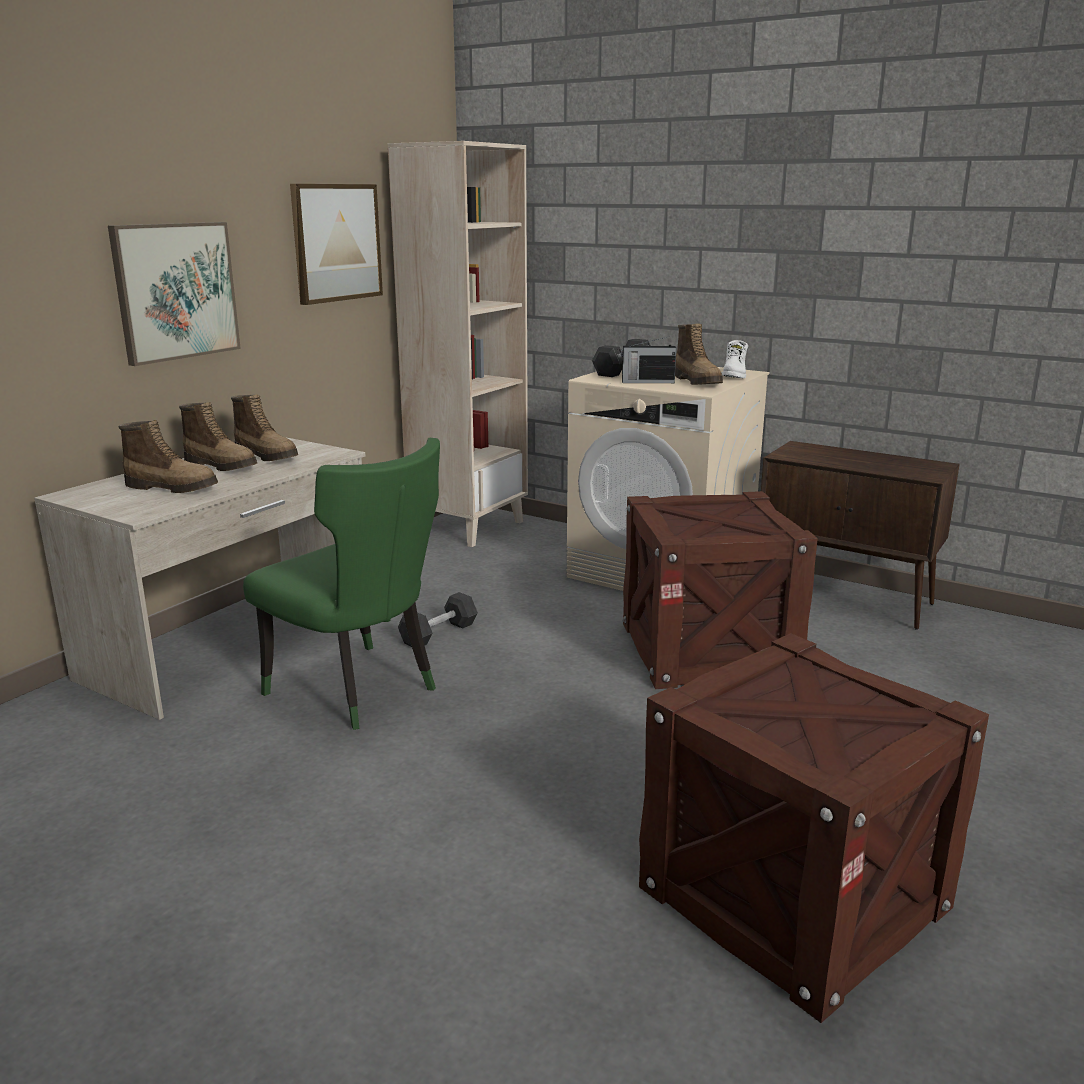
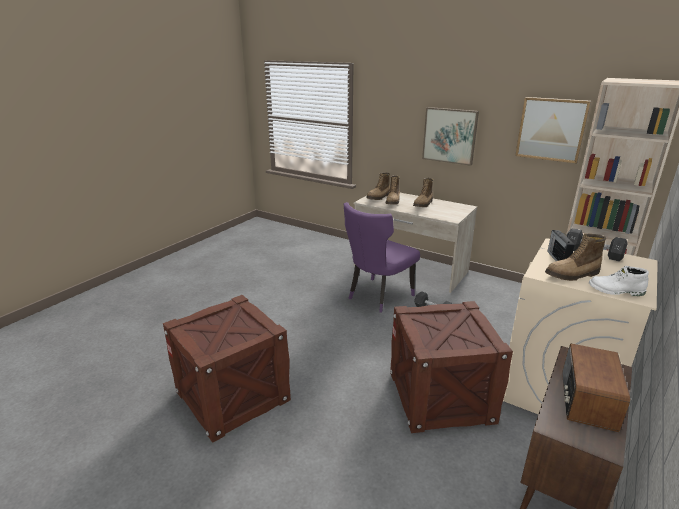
camera: 90 degrees right, 5 degrees up
boot [231,395,298,461] -> boot moved to [366,172,390,200]
green chair [243,438,440,730] -> purple chair [344,202,420,313]
none -> radio [562,343,630,432]

